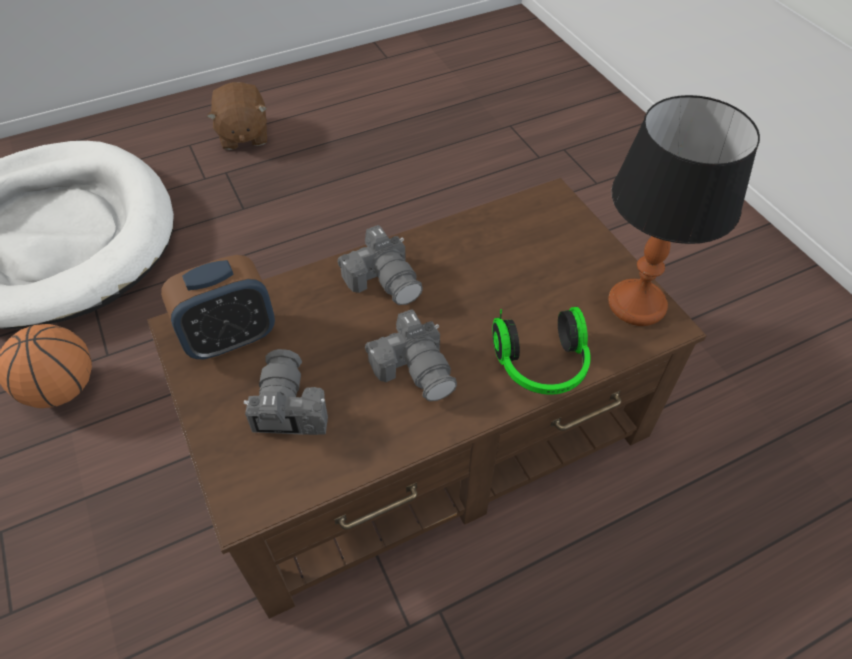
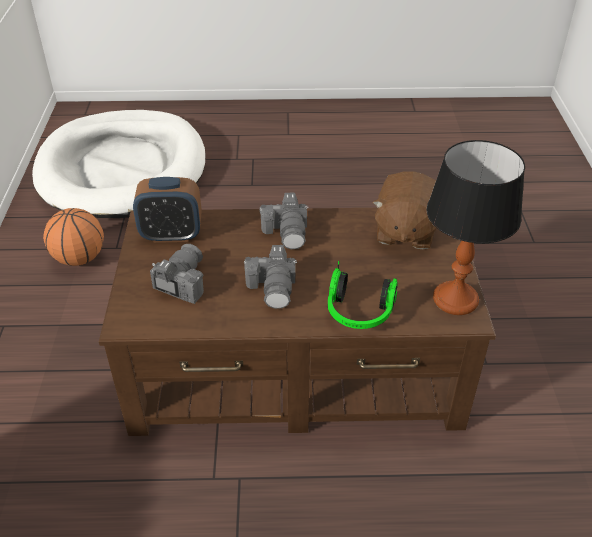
camera: 25 degrees right, 10 degrees down
brown plush toy [207,82,267,150] -> brown plush toy moved to [373,171,437,249]

